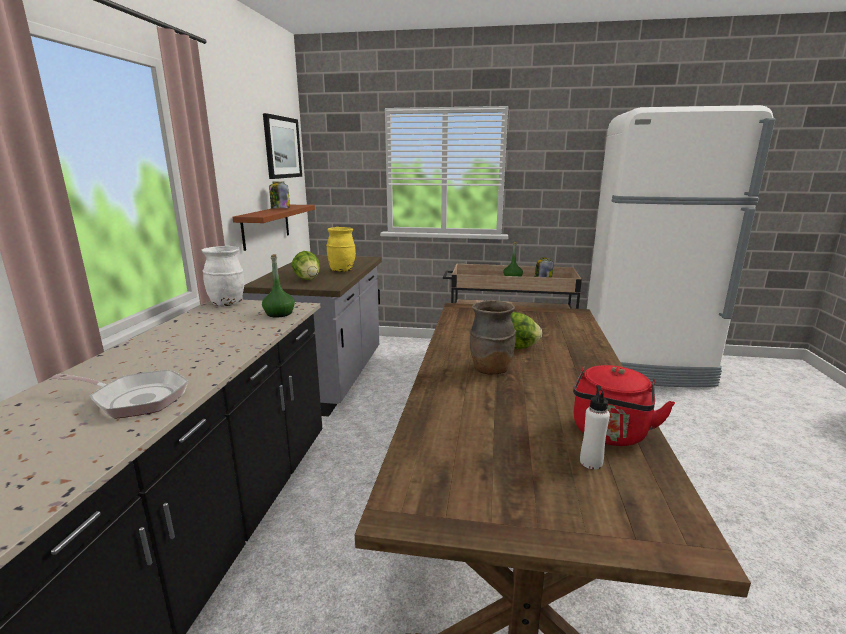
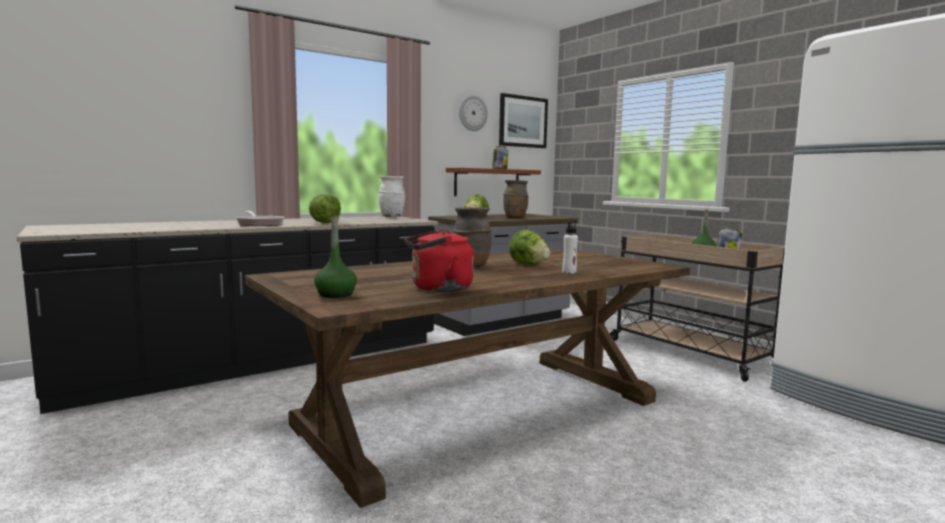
camera: 45 degrees right, 10 degrees down
green bottle [262,254,295,318] -> green bottle moved to [314,215,357,298]
yellow vase [326,227,356,272] -> brown vase [503,180,528,218]
white bottle [580,385,610,469] -> white bottle moved to [562,221,578,274]
none -> lettuce [309,194,341,223]
none -> wall clock [459,95,488,131]

